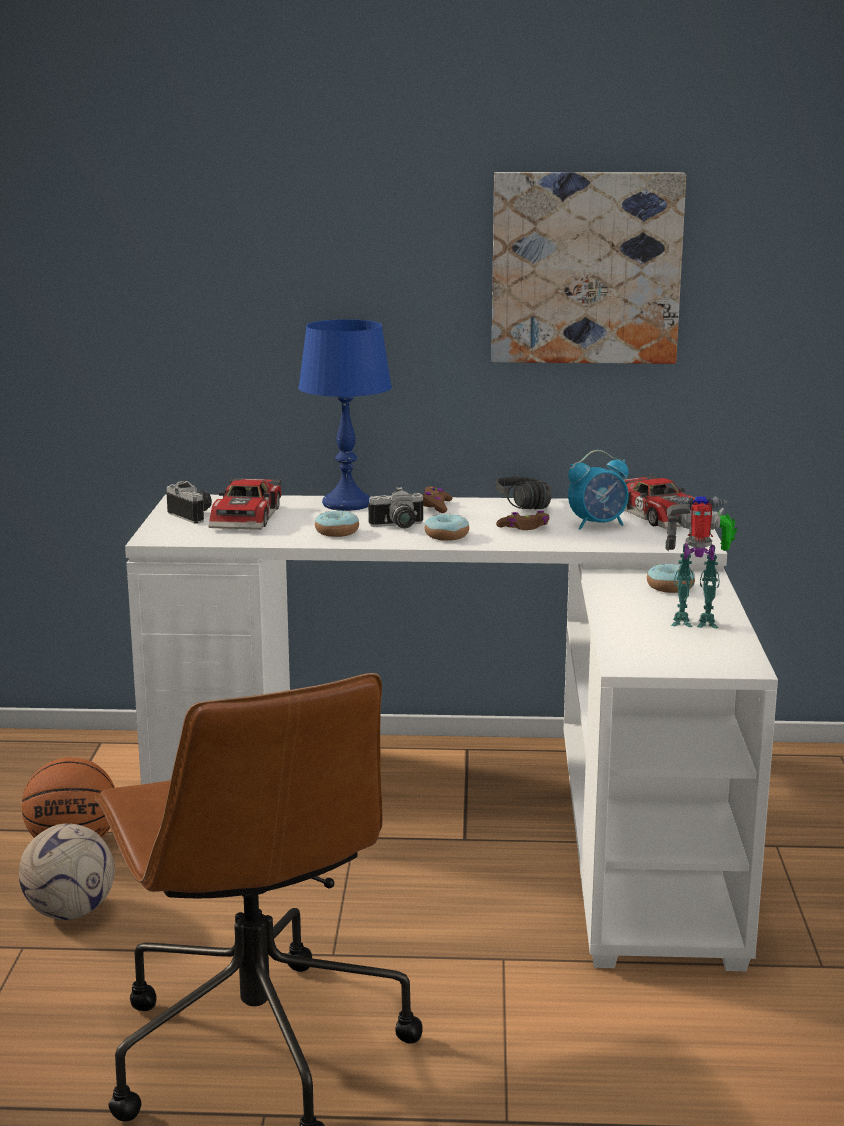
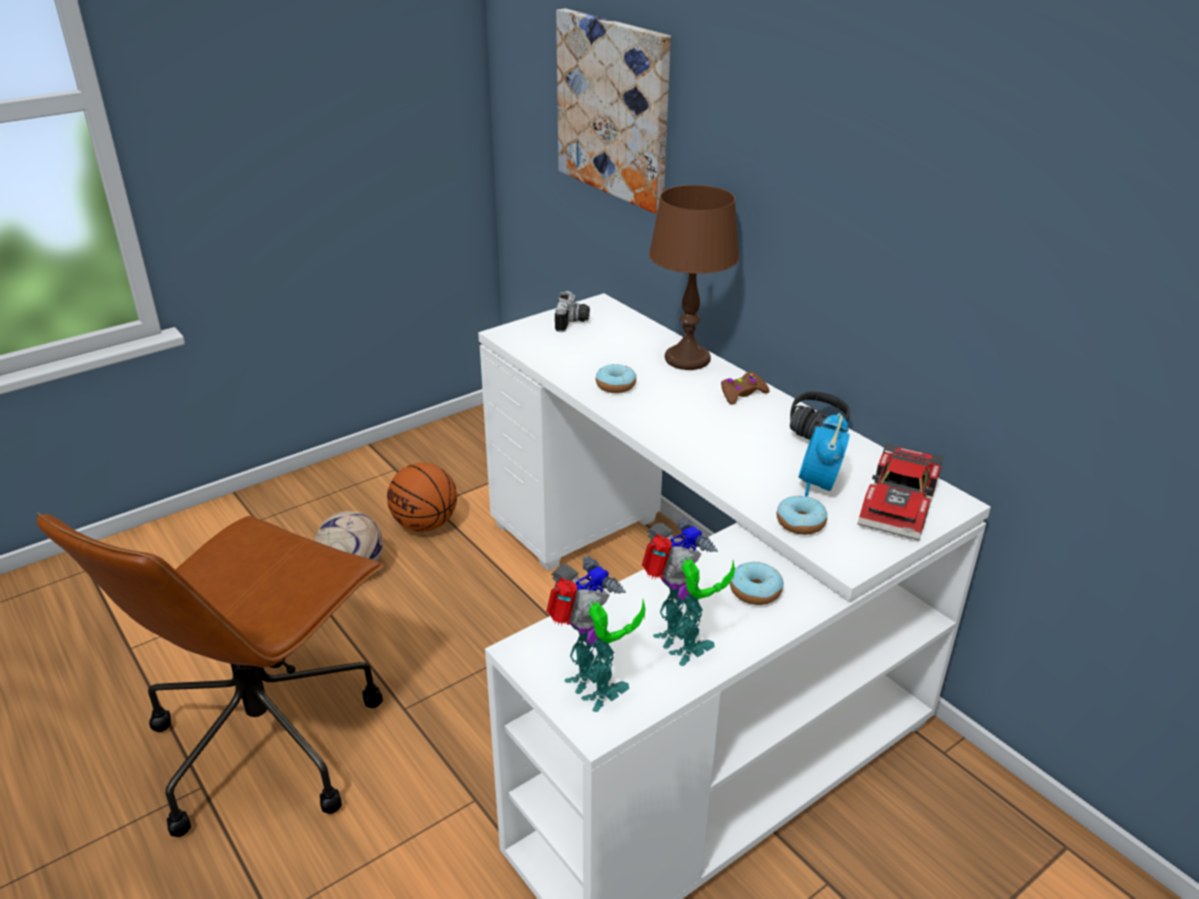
camera: 50 degrees right, 15 degrees up
toy car [209,476,282,530] -> none
blue table lamp [298,319,392,511] -> brown table lamp [649,185,739,370]
camera [368,487,423,528] -> none
donut [425,514,469,541] -> donut moved to [777,496,827,535]
picture [491,172,686,364] -> picture moved to [556,9,671,213]
brown game controller [496,511,550,530] -> none
alarm clock [568,450,629,530] -> alarm clock turned 75 degrees clockwise [799,413,850,496]
none -> toy robot [546,556,645,712]

